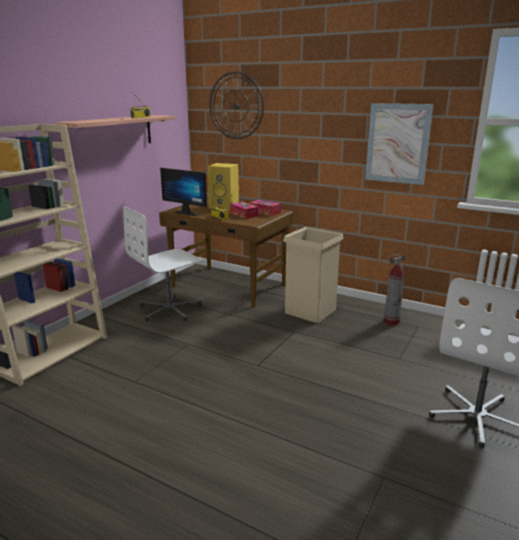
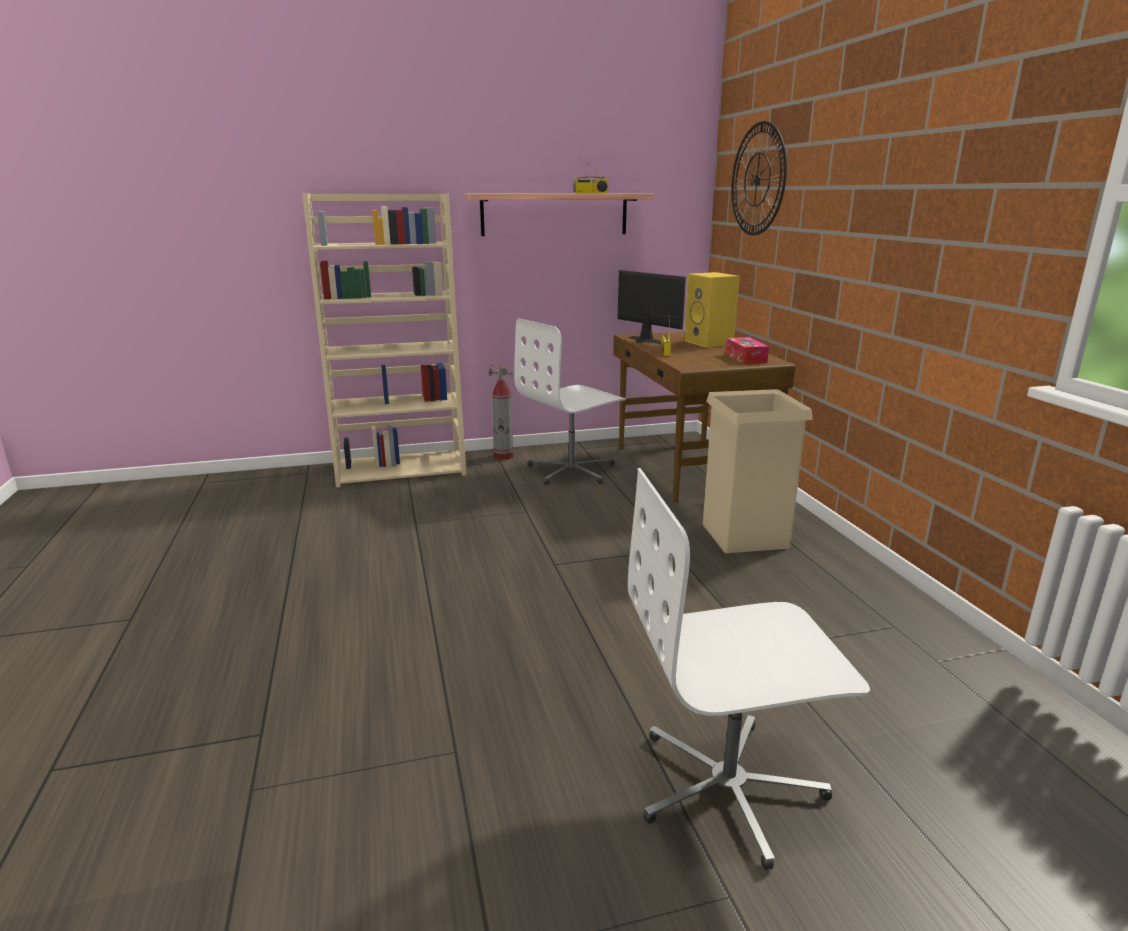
camera: 45 degrees right, 0 degrees up
white office chair [123,206,204,321] -> white office chair turned 45 degrees counterclockwise [515,318,626,485]
monitor [160,168,207,216] -> monitor turned 150 degrees clockwise [618,270,686,344]
tissue box [230,202,258,219] -> none
picture [365,103,433,185] -> none
fire extinguisher [384,254,406,325] -> fire extinguisher moved to [489,365,513,460]

